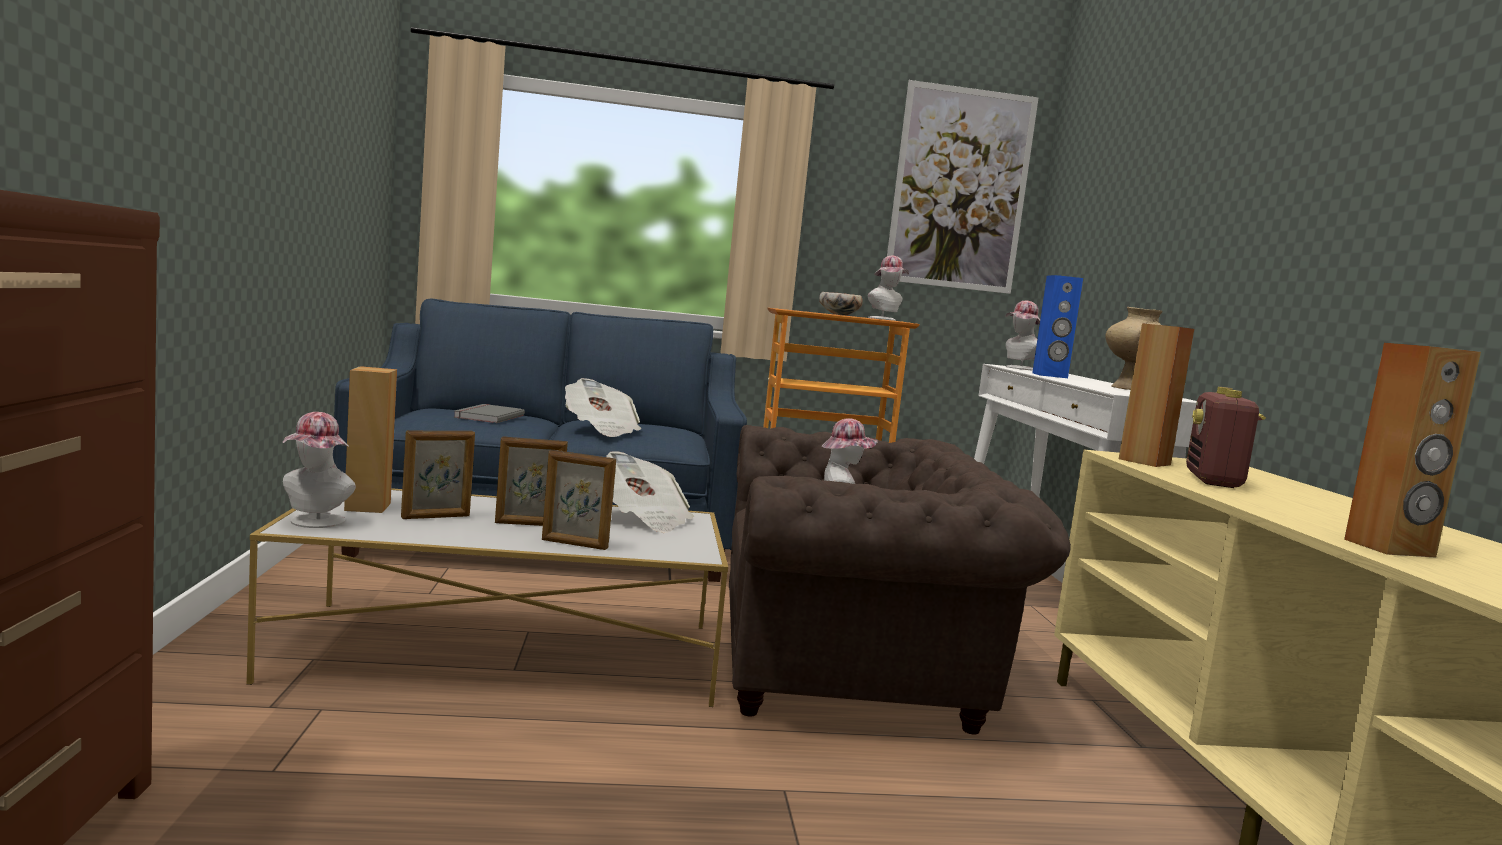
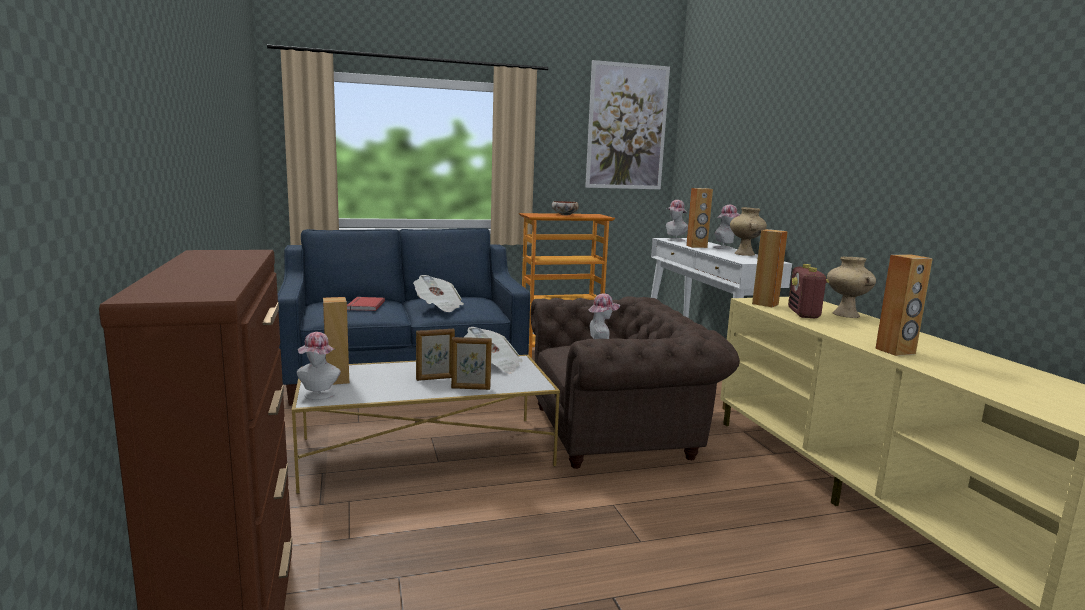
camera: 10 degrees left, 5 degrees up
picture frame [401,430,475,519] -> none
grey book [453,404,525,423] -> red book [347,297,385,311]
hat [868,256,909,321] -> hat moved to [713,205,741,249]
blue speaker [1032,275,1083,378] -> brown speaker [686,188,713,248]
none -> beige vase [827,257,876,318]

